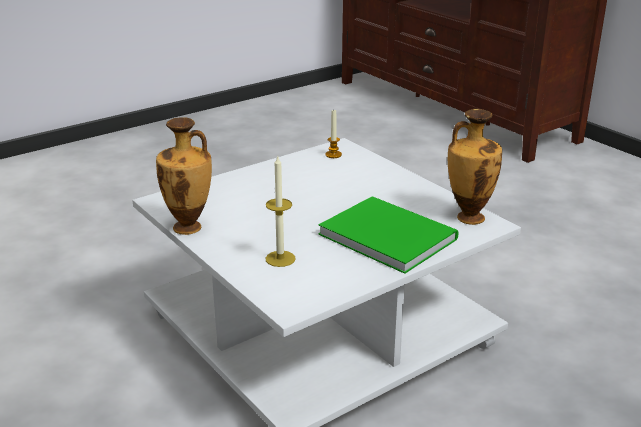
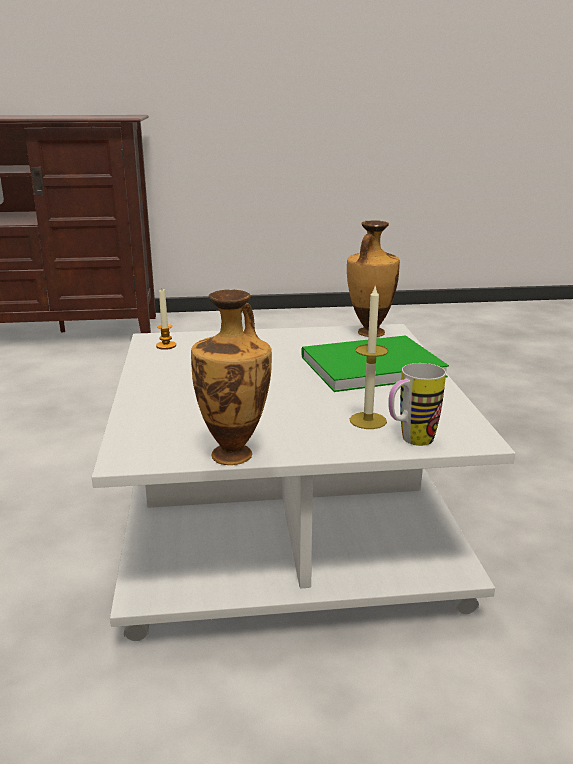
camera: 60 degrees left, 5 degrees down
none -> mug [388,363,446,446]

